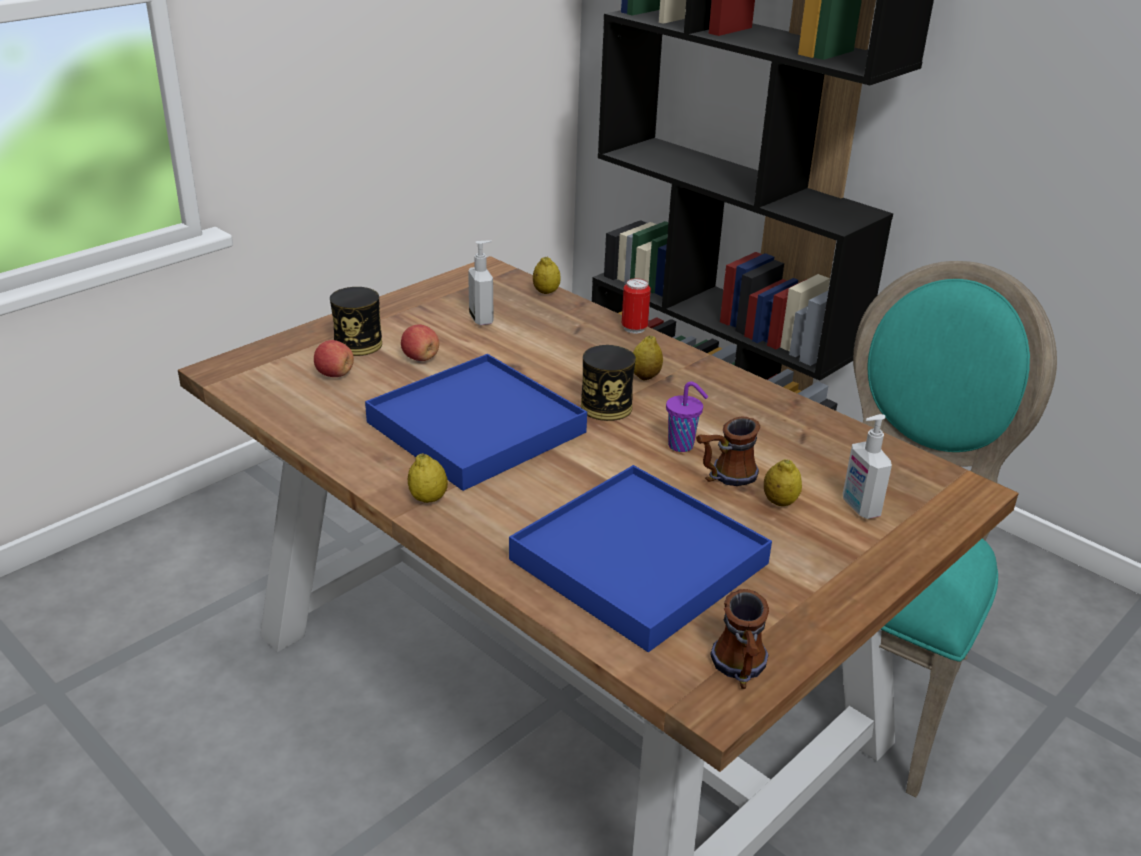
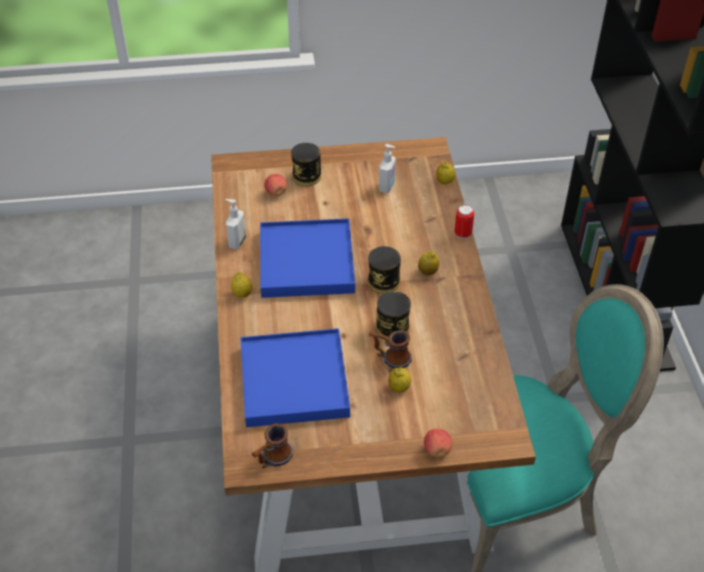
camera: 40 degrees right, 15 degrees up
apple [401,324,439,361] -> apple moved to [424,429,452,457]
purple cup [666,381,708,452] -> can [376,291,411,338]
soap dispenser [843,414,892,519] -> soap dispenser moved to [225,199,246,250]

